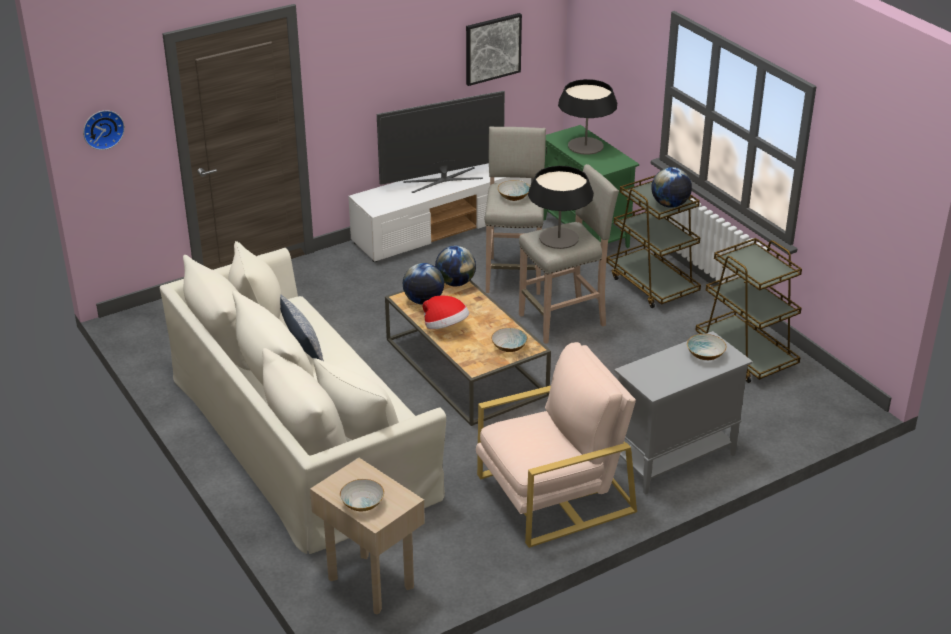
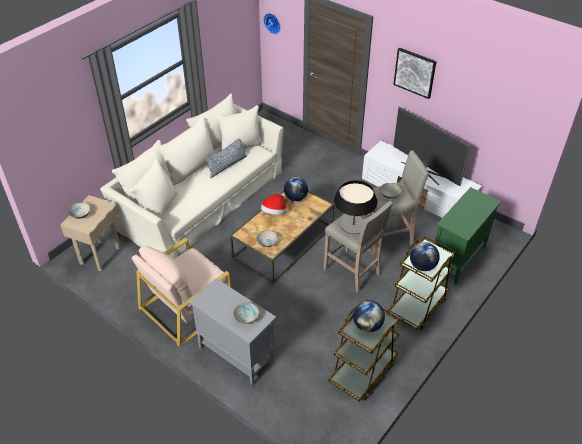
camera: 70 degrees right, 10 degrees up
globe [435,246,476,286] -> globe moved to [353,300,385,332]
picture [466,13,522,86] -> picture moved to [393,47,437,99]
beige armchair [476,342,637,548] -> beige armchair turned 90 degrees clockwise [132,238,231,347]
table lamp [558,79,617,155] -> none

